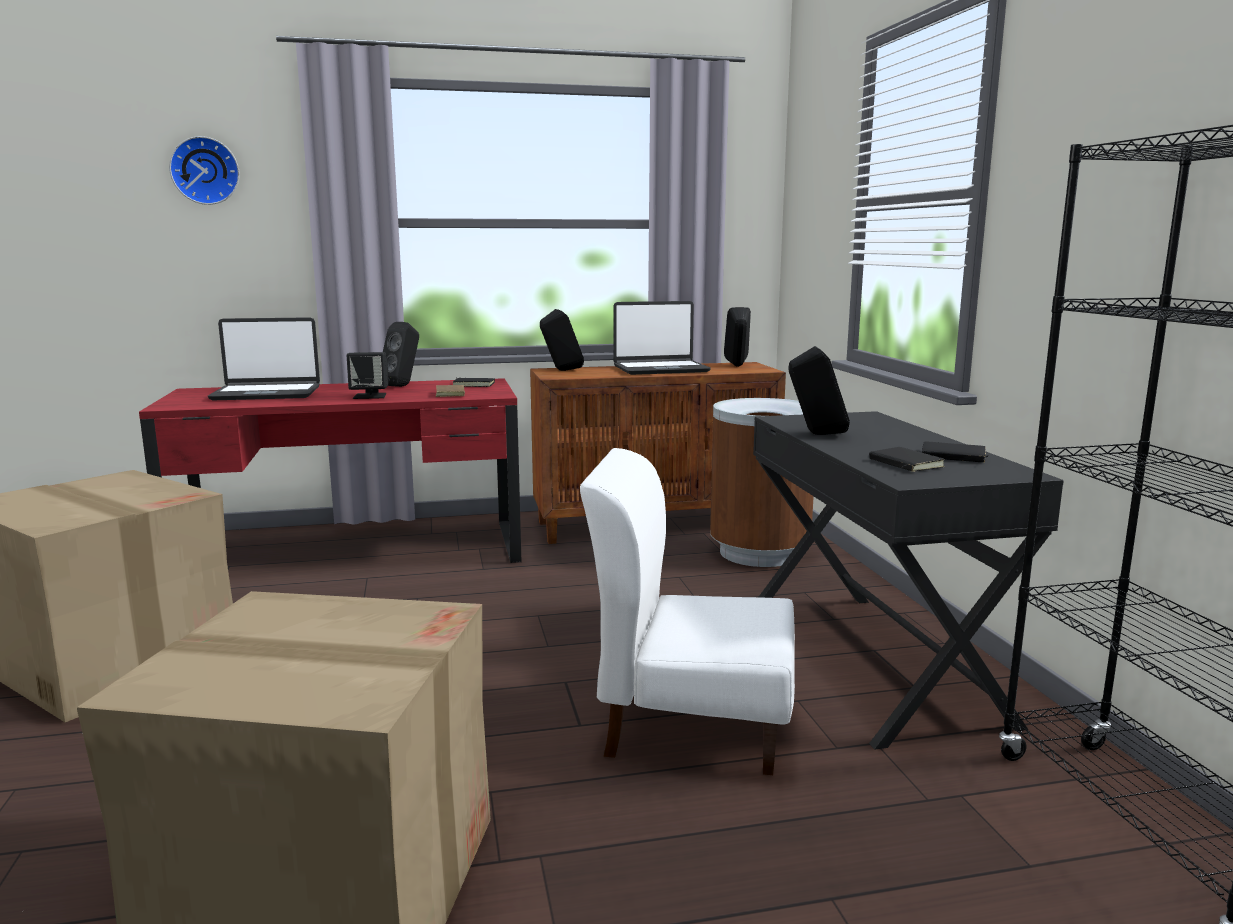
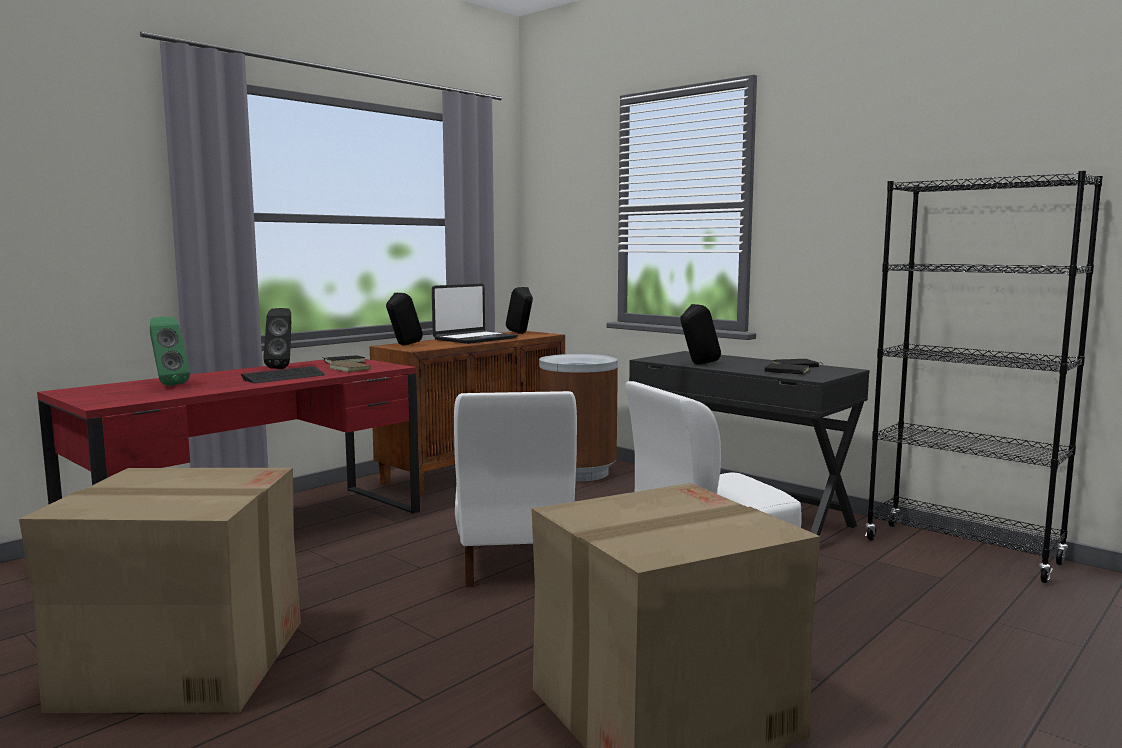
camera: 35 degrees left, 5 degrees down
wall clock [169,136,240,205] -> none
laptop [208,317,320,400] -> green speaker [150,317,190,386]
black speaker [347,352,389,399] -> keyboard [241,366,325,383]
none -> white chair [454,391,577,587]

